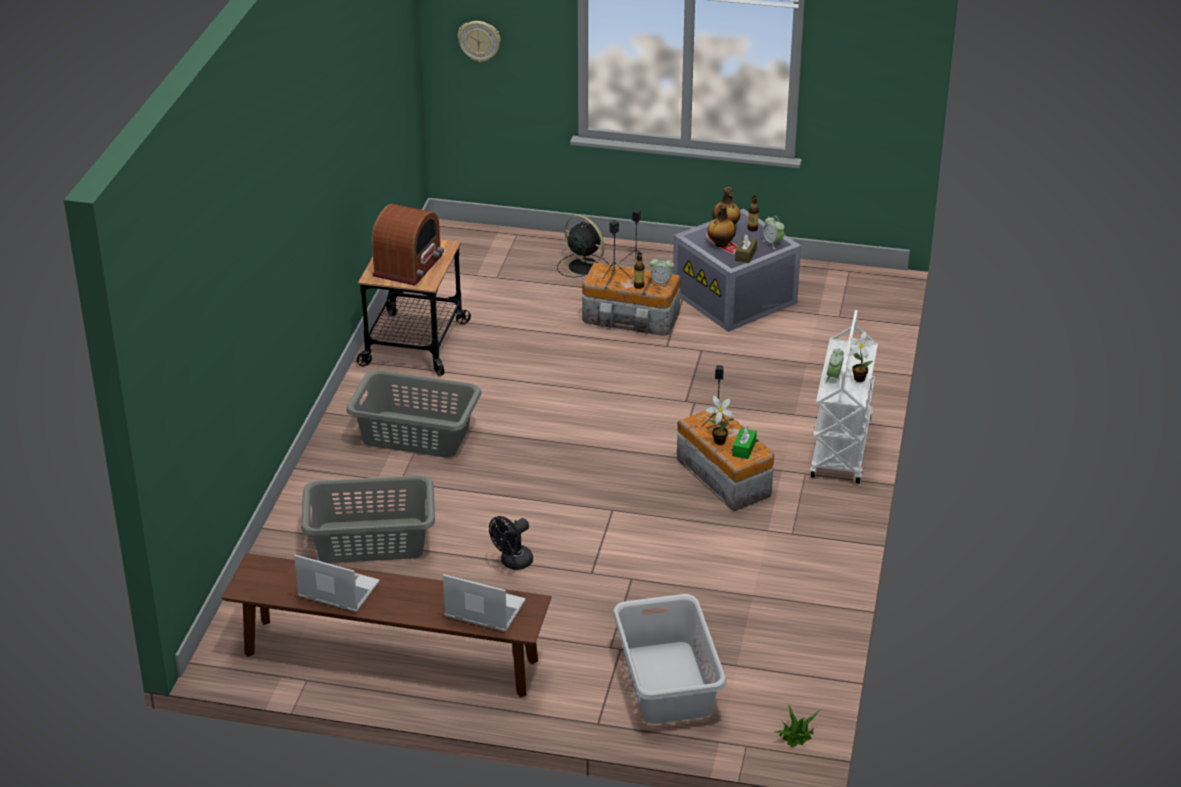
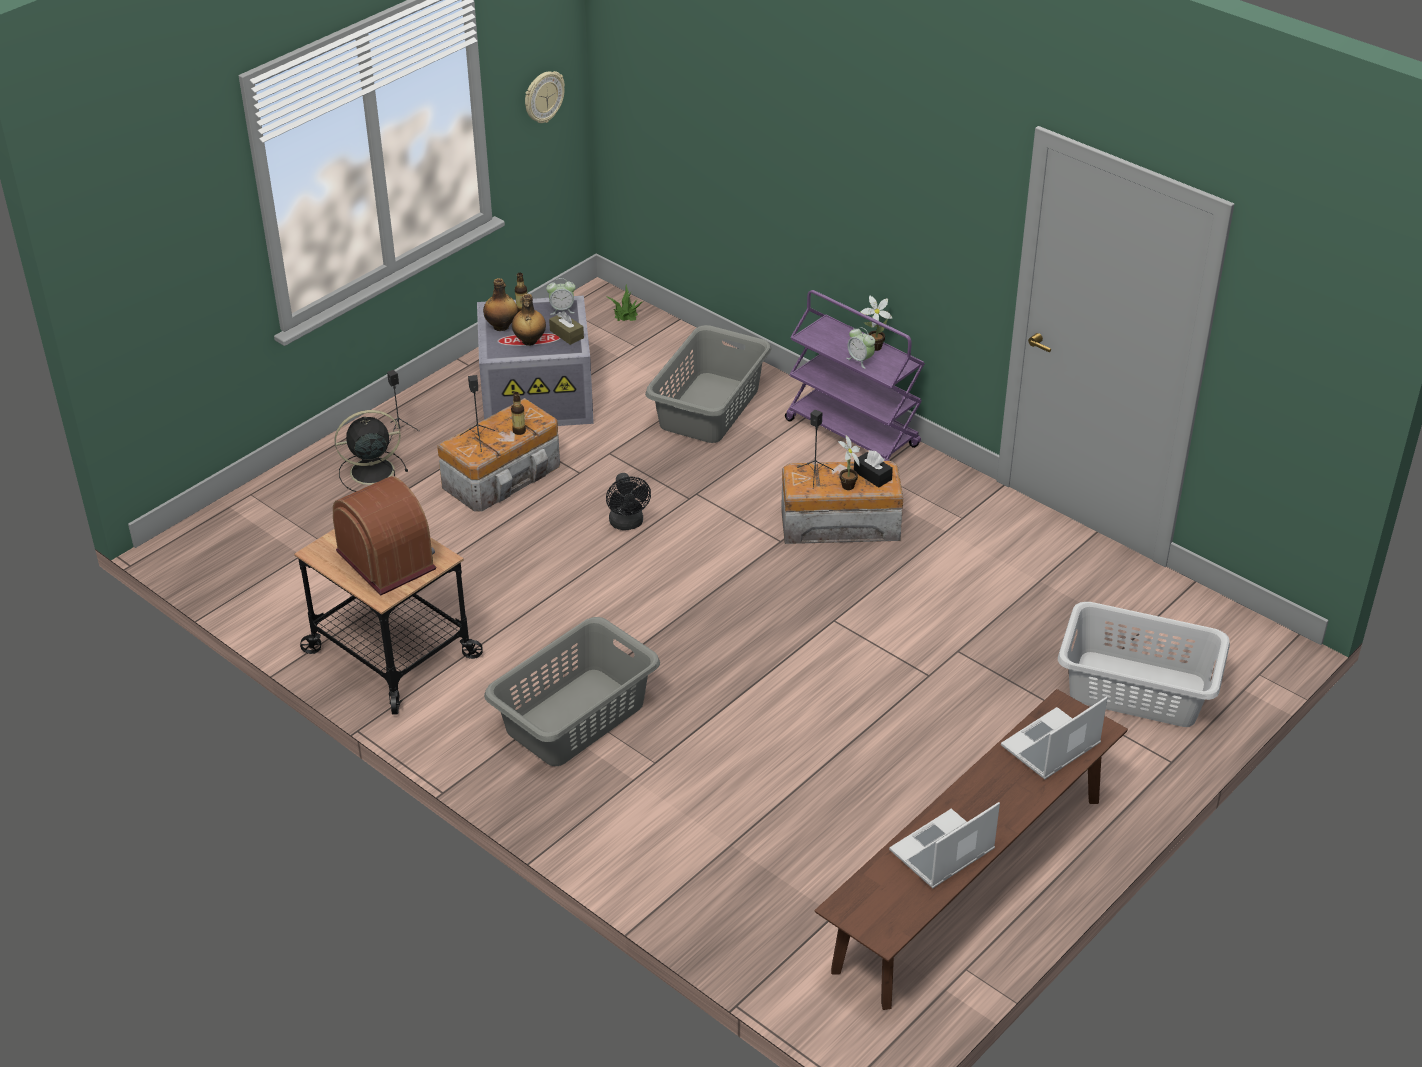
camera: 60 degrees left, 5 degrees up
grey laundry basket [302,475,435,563] -> grey laundry basket moved to [645,325,772,443]
wall clock [458,21,501,62] -> wall clock moved to [525,71,565,123]
black fan [489,516,533,570] -> black fan moved to [606,473,651,530]
alarm clock [650,256,674,288] -> none
green tissue box [732,426,757,459] -> black tissue box [854,450,893,488]
potted plant [773,705,820,748] -> potted plant moved to [606,285,642,321]
white cart [810,310,878,483] -> purple cart [785,290,925,461]

